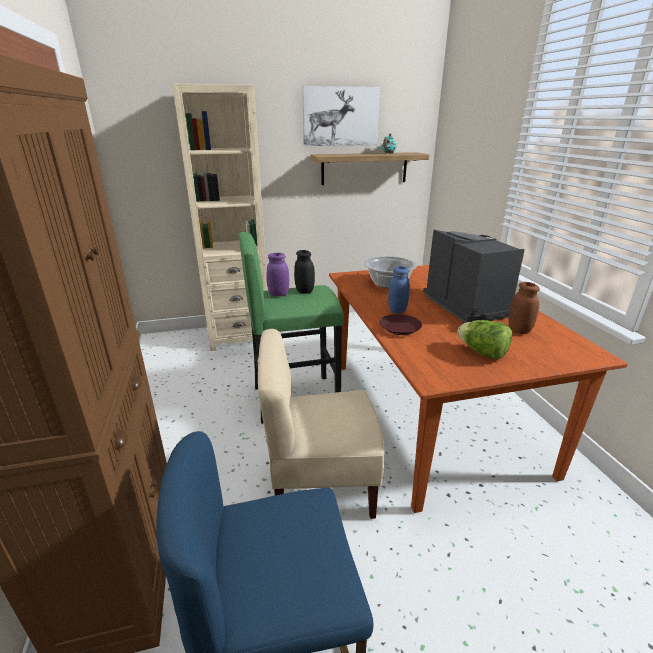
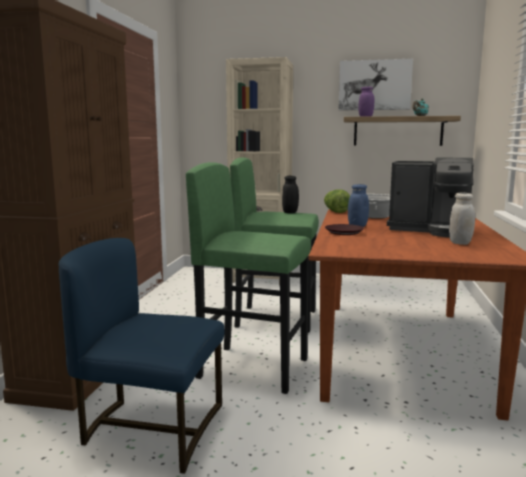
camera: 25 degrees right, 15 degrees down
beige chair [257,329,384,519] -> green stool [186,162,311,394]
purple jar [266,253,289,297] -> purple jar moved to [358,87,374,117]
coffee machine [423,230,525,323] -> coffee machine turned 105 degrees clockwise [387,157,474,238]
lettuce [457,320,512,360] -> lettuce moved to [324,189,350,213]
brown jar [508,282,540,334] -> white jar [449,193,475,245]

